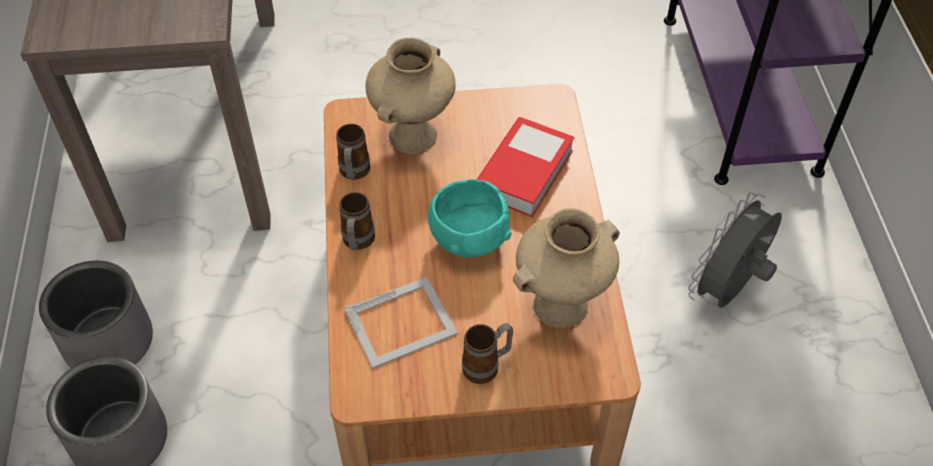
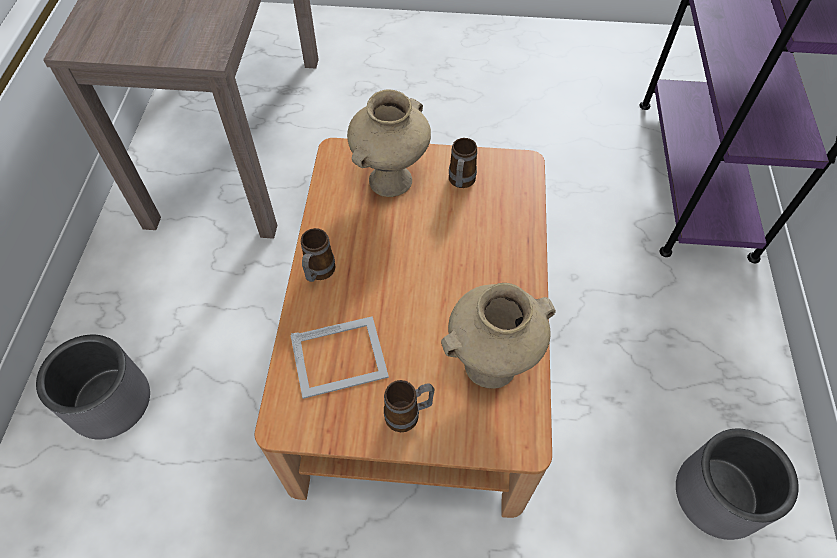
camera: 10 degrees right, 5 degrees up
grey planter [39,261,153,368] -> grey planter moved to [676,429,799,540]
mug [336,124,370,180] -> mug moved to [449,138,477,188]
turquoise bowl [427,179,512,257] -> none
book [476,117,574,217] -> none
grey fan [688,192,782,308] -> none

